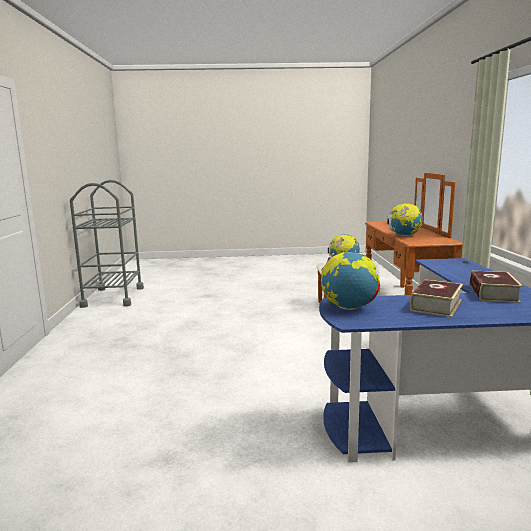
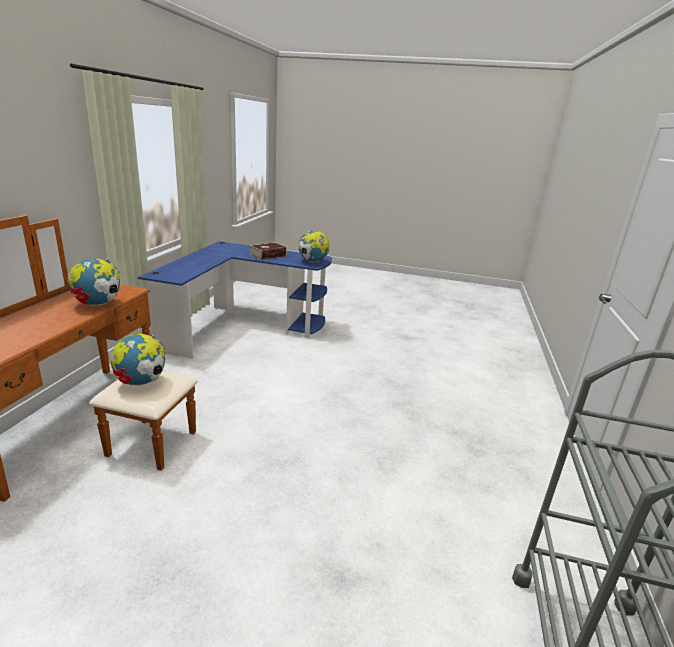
camera: 165 degrees left, 10 degrees up
book [470,271,523,303] -> none

